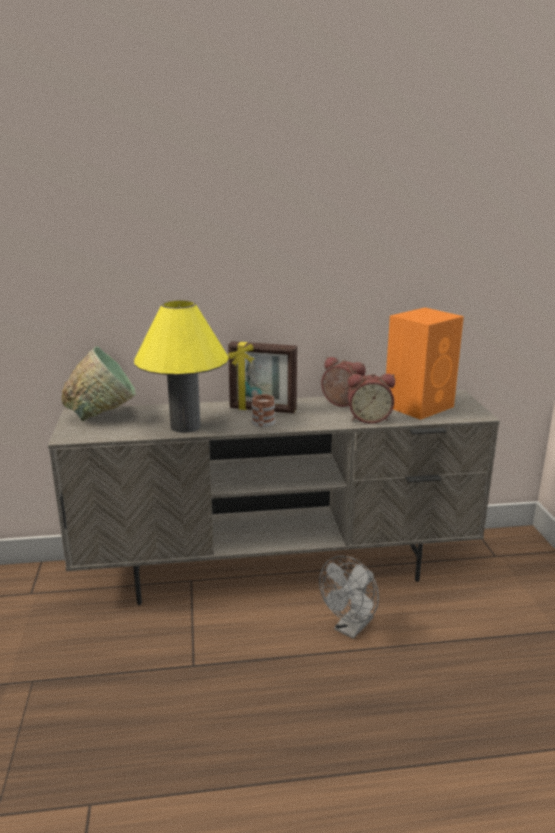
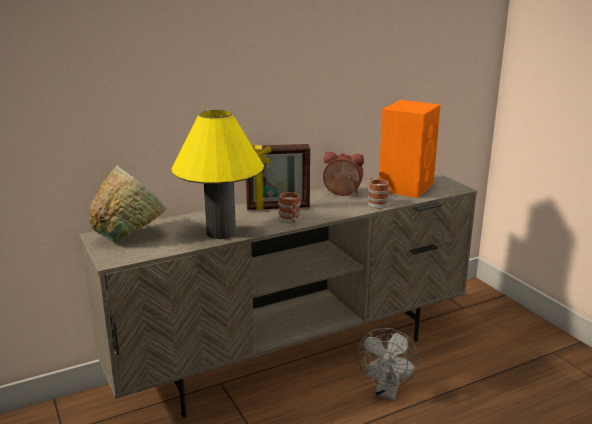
camera: 20 degrees left, 0 degrees up
alarm clock [348,374,395,424] -> mug [367,177,389,208]

